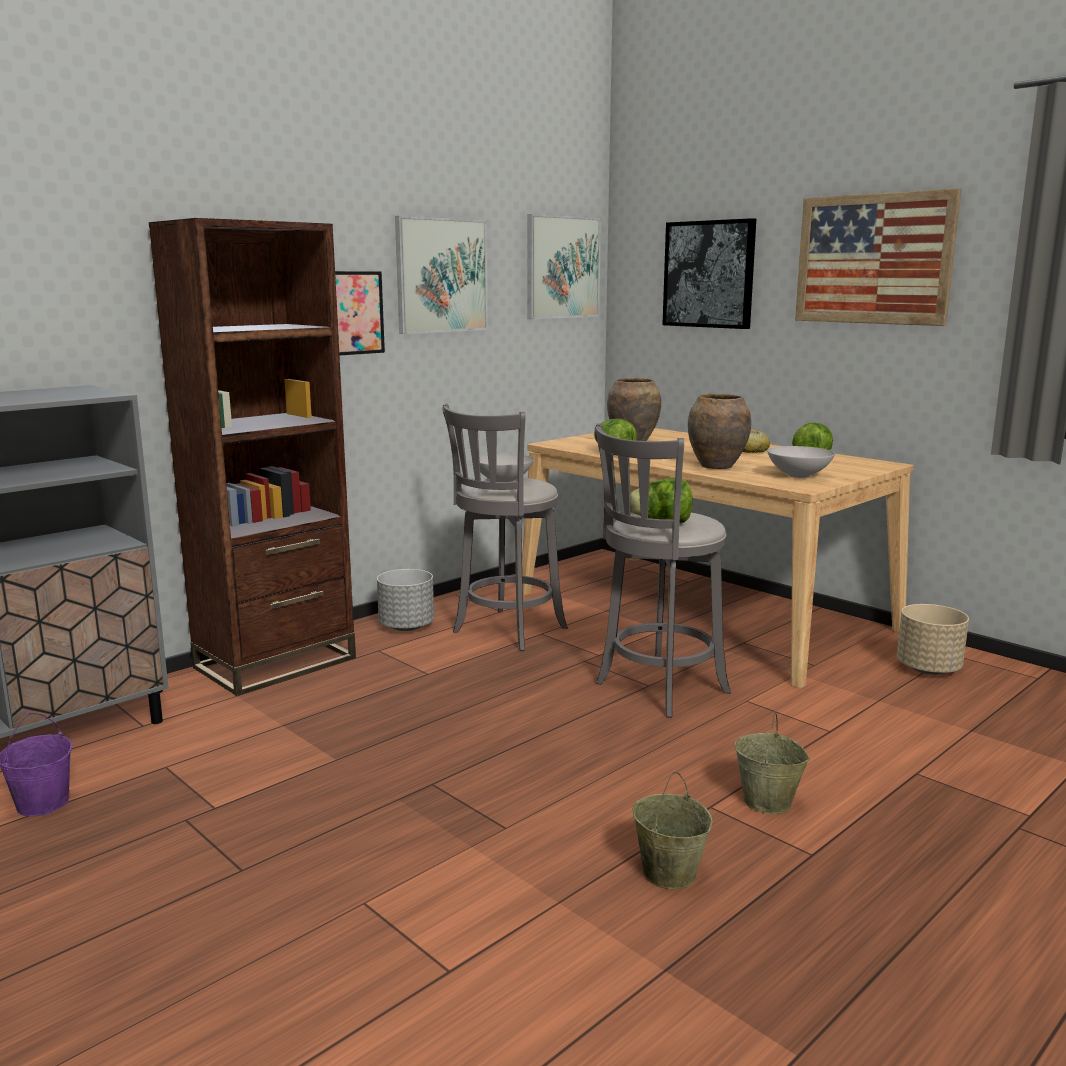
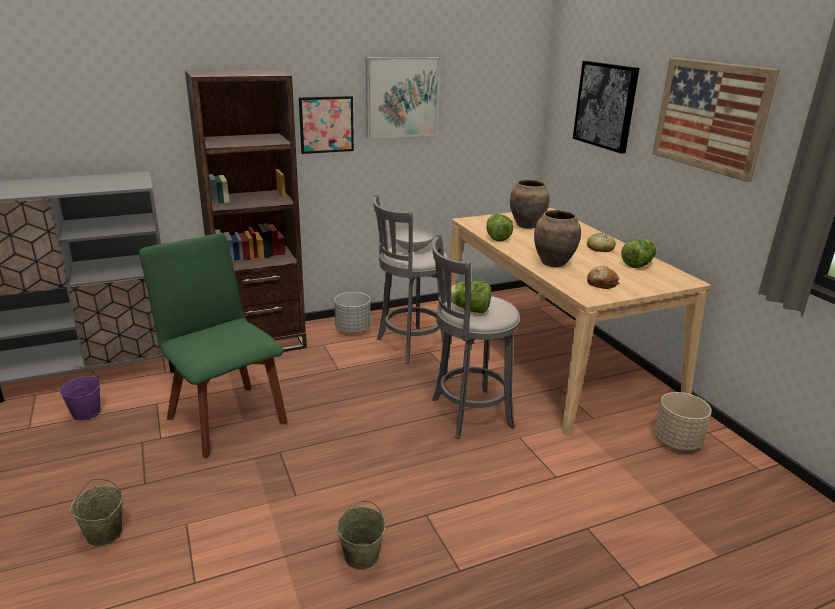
camera: 20 degrees right, 10 degrees up
picture [527,214,601,319] -> none
beige bucket [735,711,810,814] -> beige bucket moved to [70,479,123,547]
white bowl [767,446,835,478] -> bread [587,265,619,289]
none -> green chair [139,233,288,458]

